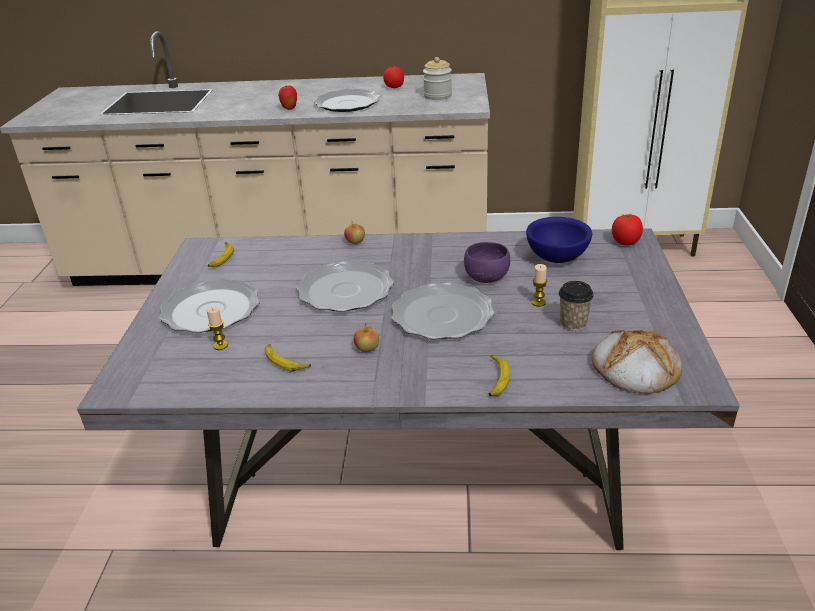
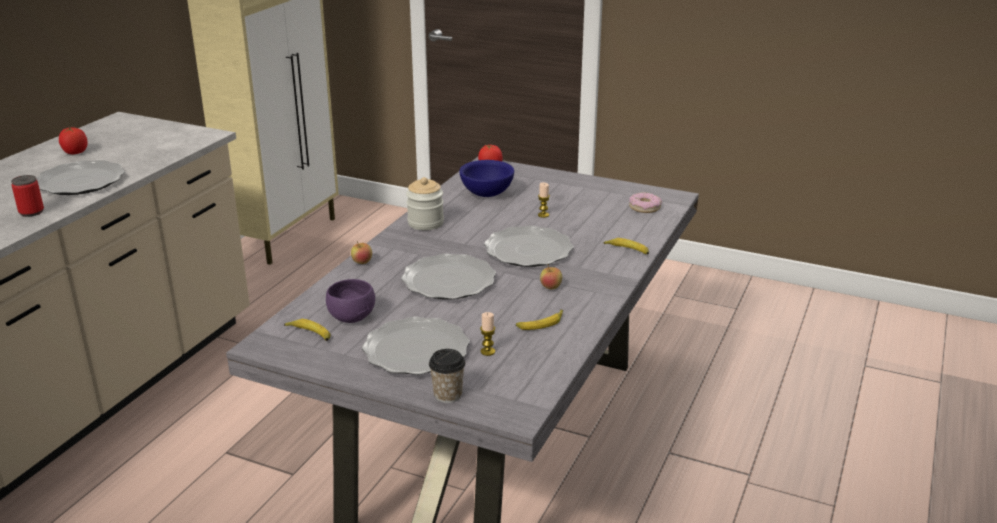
camera: 70 degrees left, 5 degrees down
apple [278,85,297,110] -> can [11,175,44,217]
jar [423,57,452,100] -> jar moved to [406,177,444,230]
purple bowl [464,242,510,283] -> purple bowl moved to [326,279,375,323]
cup [559,281,594,331] -> cup moved to [429,349,465,403]
bread [592,330,682,394] -> donut [629,192,662,213]

